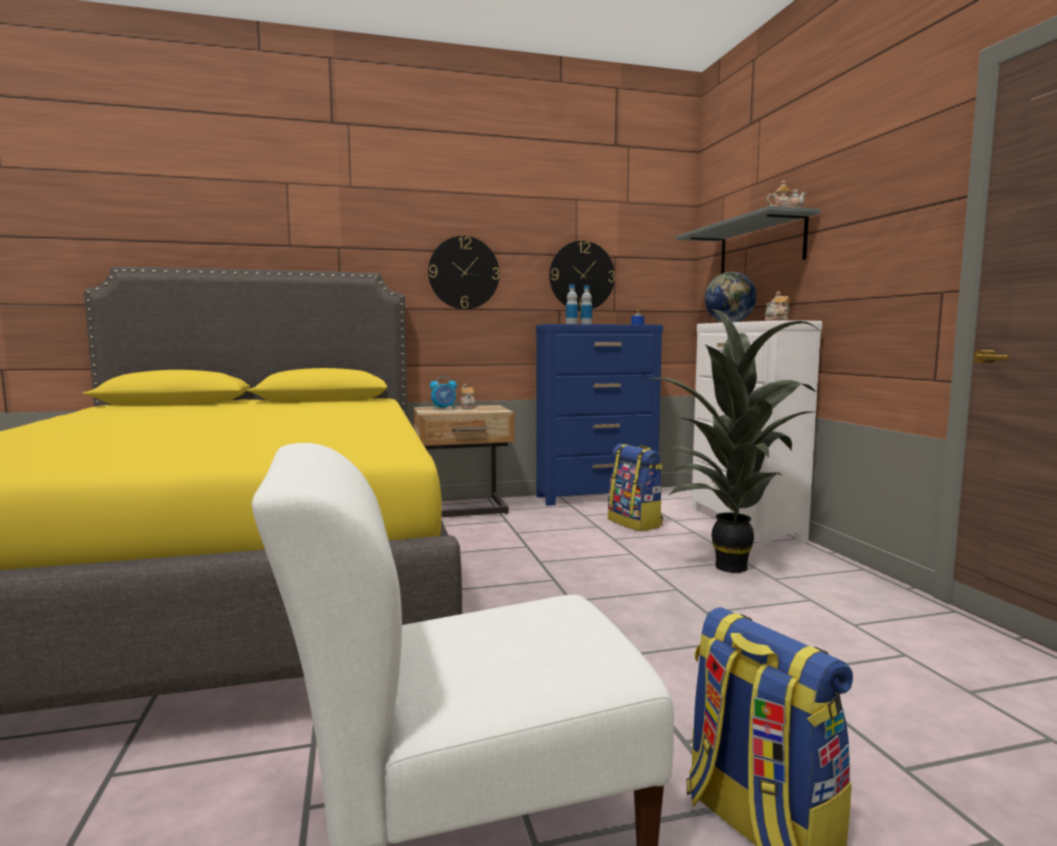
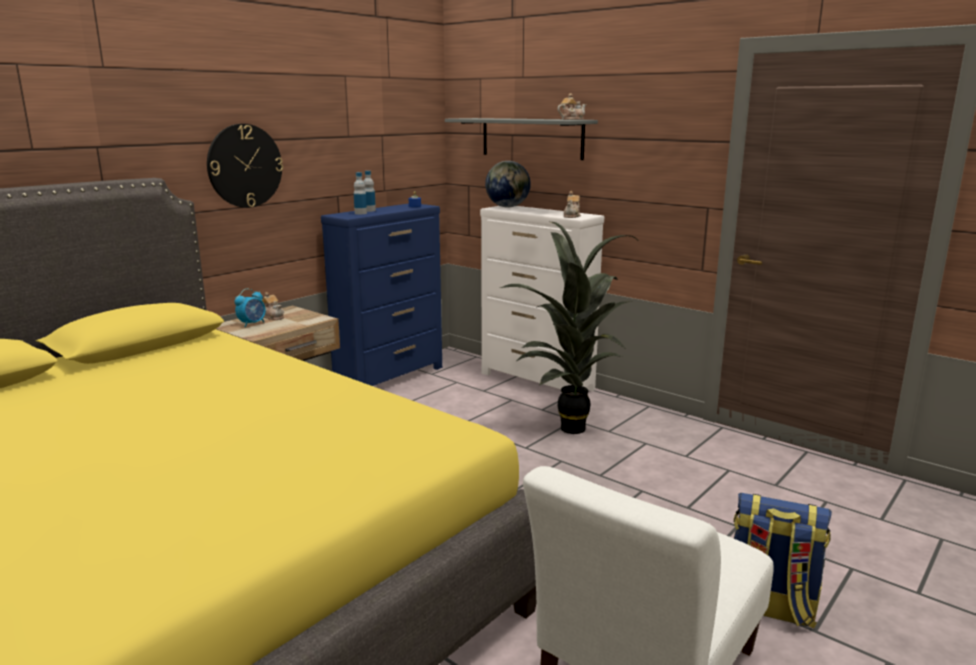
camera: 35 degrees left, 10 degrees up
wall clock [549,241,615,311] -> none
backpack [608,444,663,531] -> none

